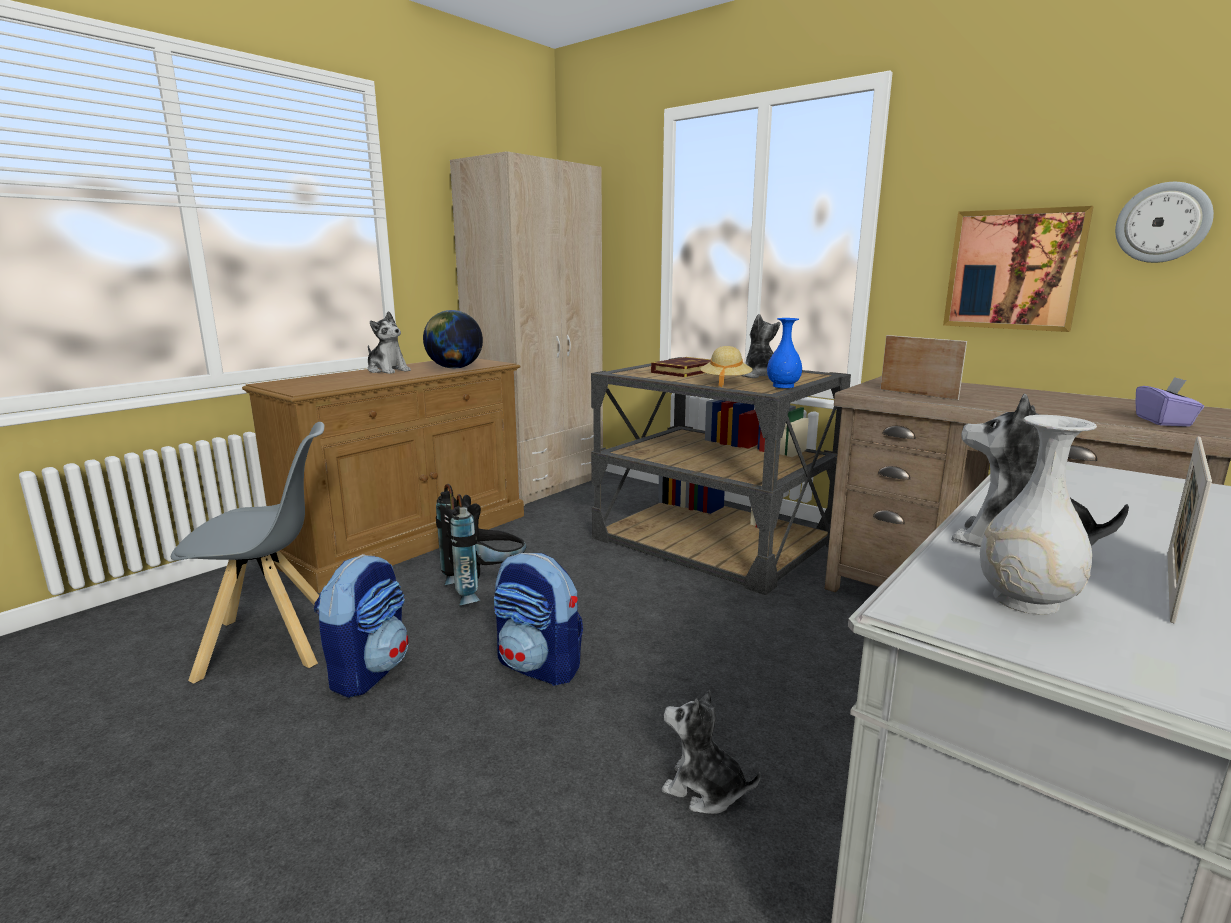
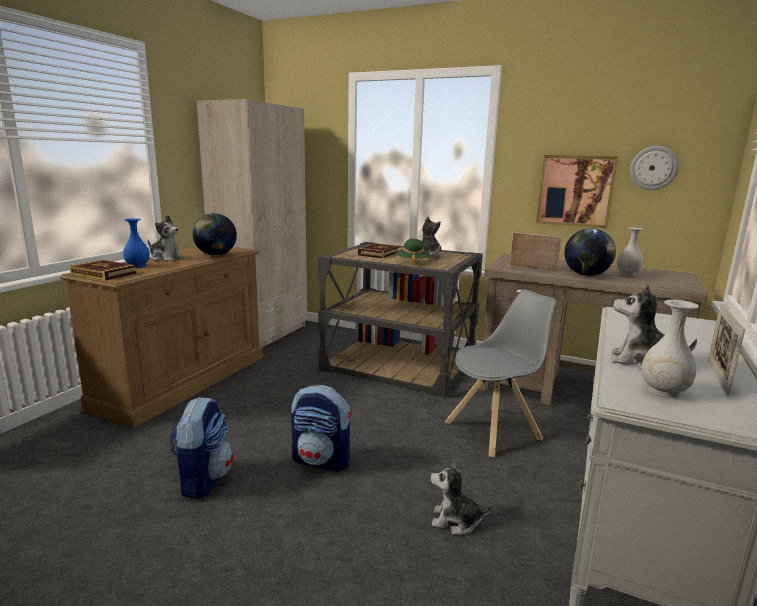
camera: 15 degrees left, 0 degrees up
grey chair [171,422,325,684] -> grey chair moved to [445,290,557,457]
black backpack [436,484,527,606] -> none
beige hat [700,346,753,387] -> green hat [396,239,430,266]
blue vase [767,318,802,388] -> blue vase moved to [123,219,150,268]
purple tissue box [1135,377,1204,427] -> none
none -> book [69,260,137,281]
none -> globe [564,228,616,276]
none -> white vase [617,227,644,276]

